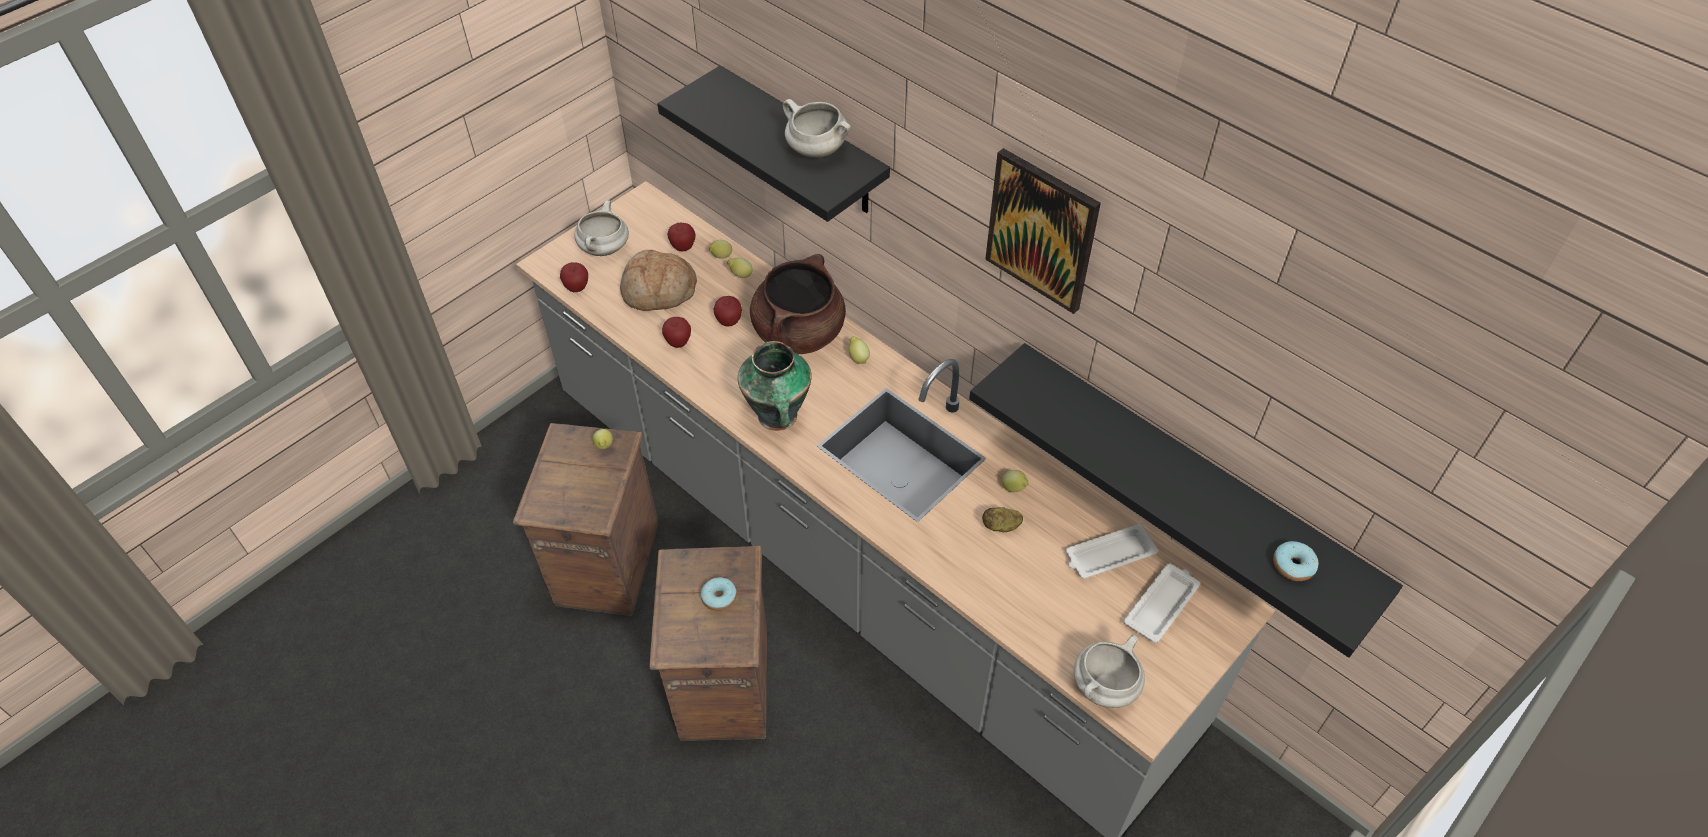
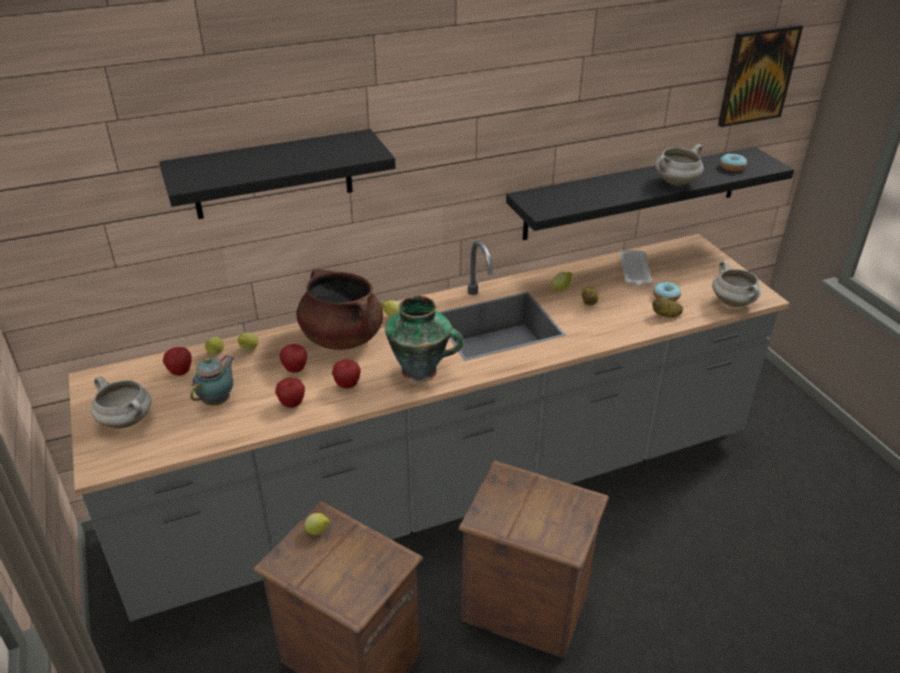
camera: 65 degrees left, 15 degrees down
apple [560,262,588,292] -> apple moved to [332,359,361,388]
bread [620,250,697,311] -> teapot [190,355,234,406]
donut [700,577,737,611] -> donut moved to [653,282,681,301]
white cooking pot [783,99,851,158] -> white cooking pot moved to [655,144,704,186]
picture [985,148,1101,314] -> picture moved to [718,24,803,127]
white tray [1124,564,1200,643] -> none
none -> potato [652,298,683,318]

